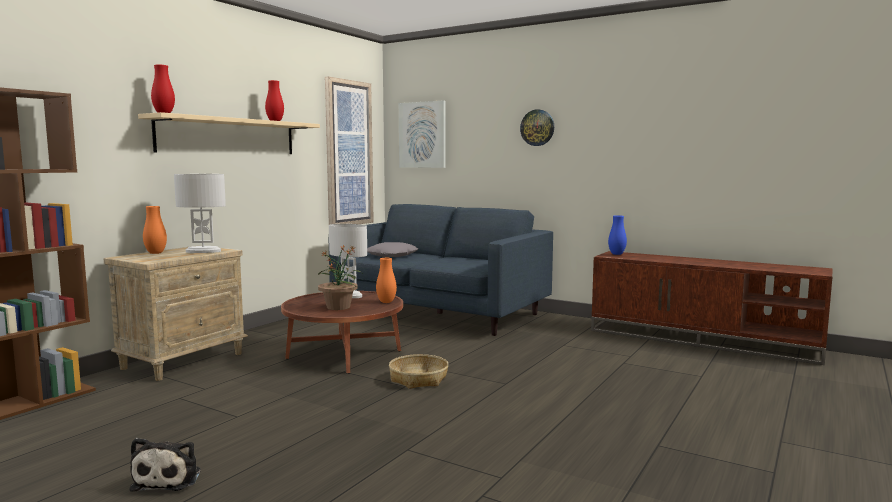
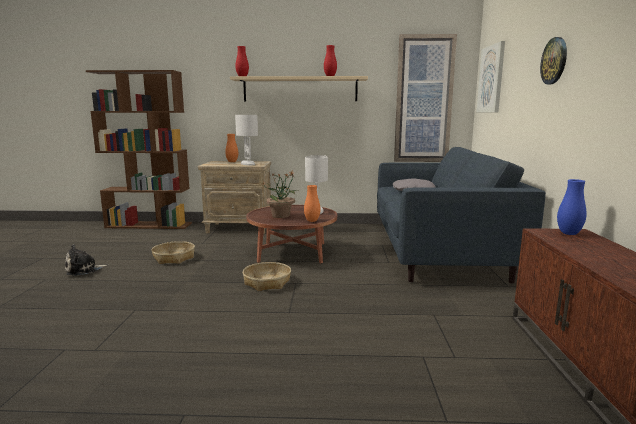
camera: 60 degrees right, 5 degrees up
none -> basket [151,241,195,264]

